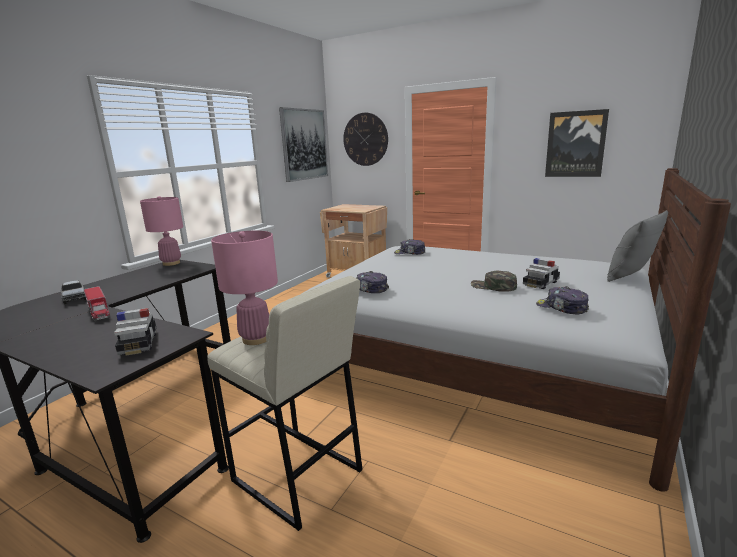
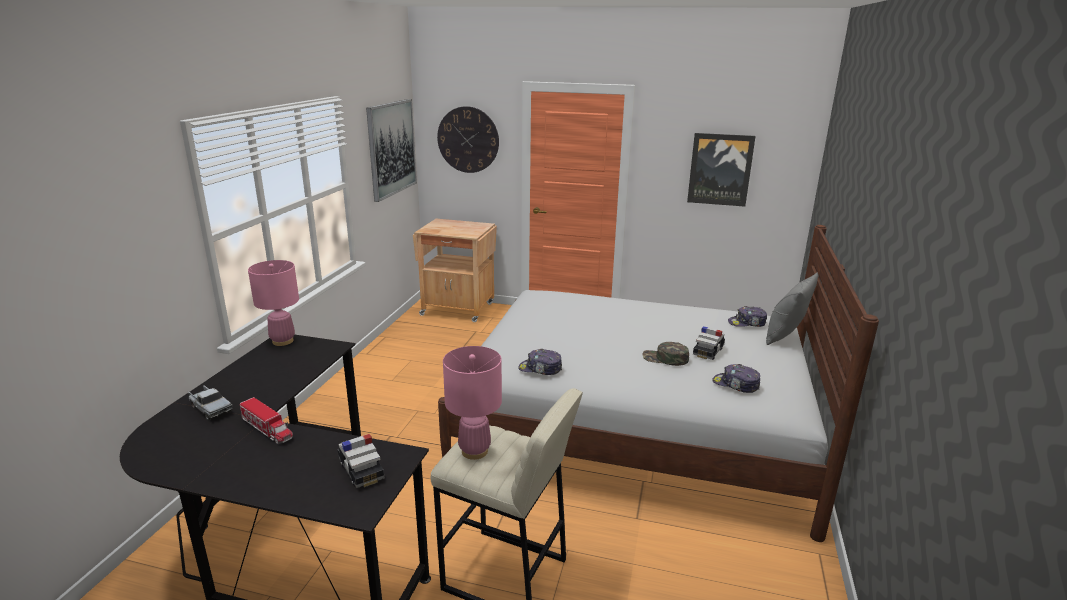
camera: 15 degrees left, 5 degrees up
cap [394,239,425,255] -> cap moved to [728,306,767,327]

